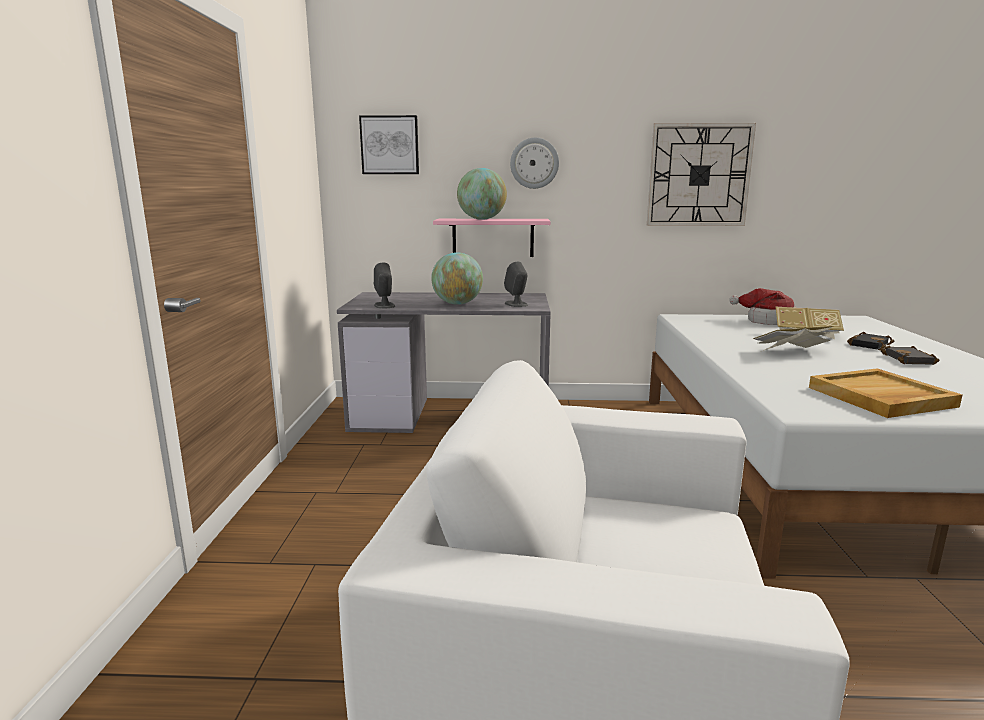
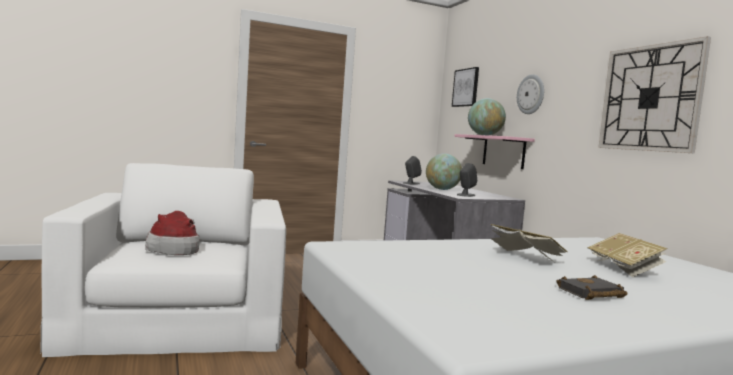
camera: 65 degrees right, 10 degrees down
hat [729,288,796,325] -> hat moved to [145,211,199,255]
beige tray [809,368,962,418] -> none
black book [847,332,894,350] -> none

